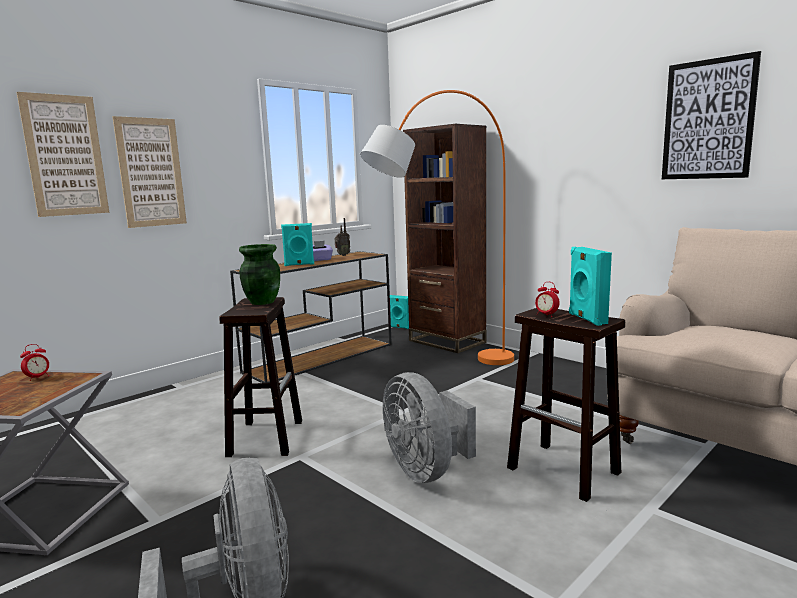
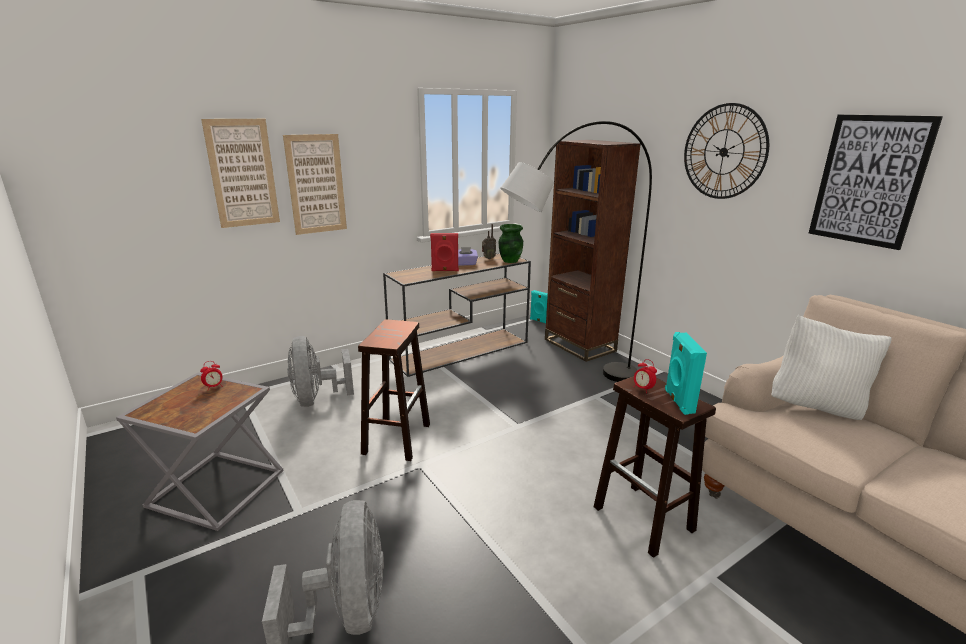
camera: 10 degrees right, 10 degrees up
green vase [239,244,280,305] -> green vase moved to [499,224,523,263]
turquoise speaker [281,223,314,266] -> red speaker [430,233,459,271]
orange floor lamp [360,90,514,365] -> grey floor lamp [500,121,652,382]
grey fan [383,372,476,483] -> grey fan moved to [287,336,354,407]
none -> wall clock [684,103,769,199]
none -> white pillow [772,315,892,420]

